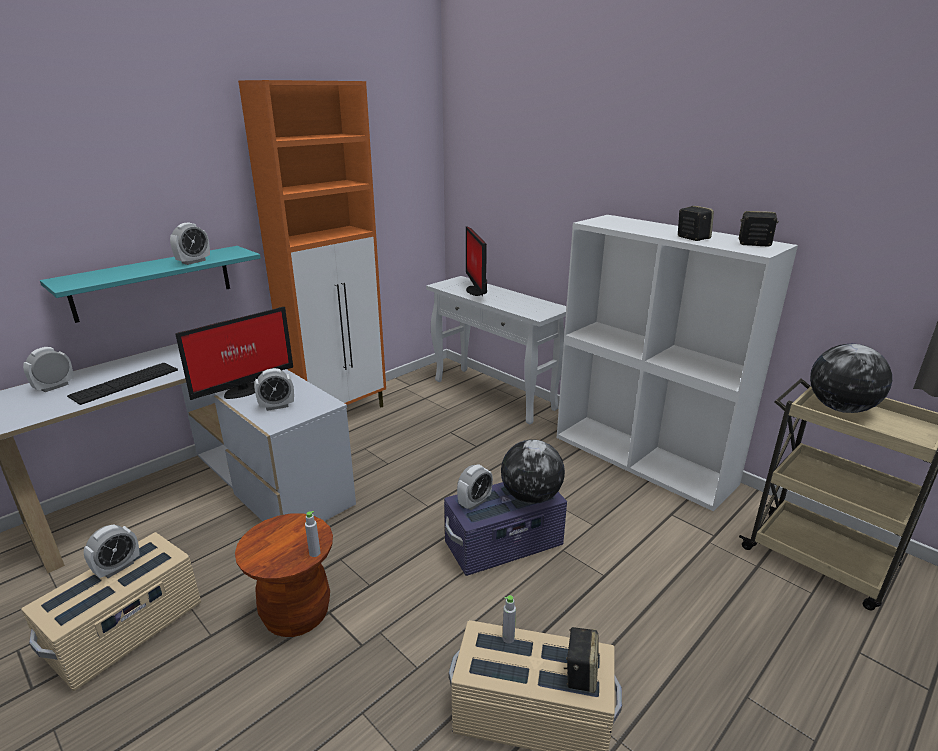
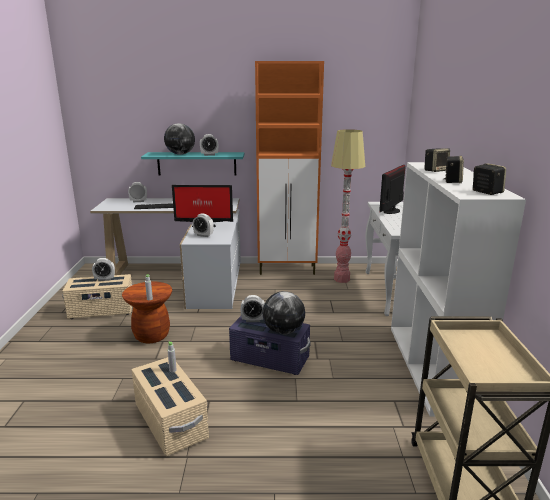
camera: 45 degrees right, 5 degrees down
speaker [564,627,599,693] -> speaker moved to [425,148,450,172]
globe [810,344,892,413] -> globe moved to [164,123,195,155]
none -> floor lamp [331,129,365,283]

